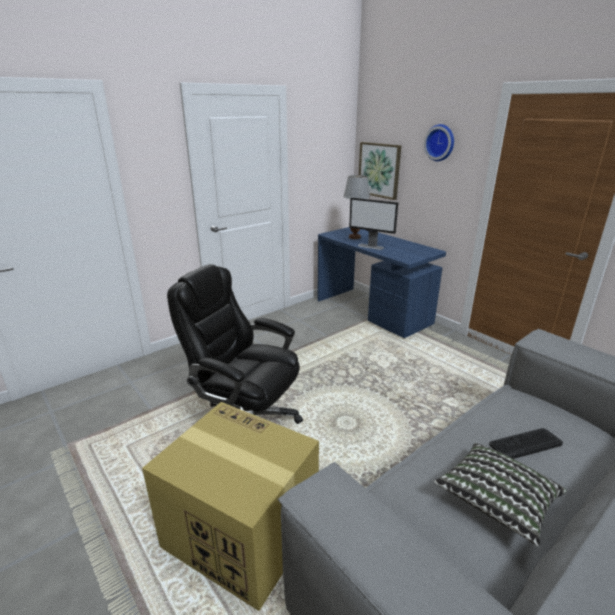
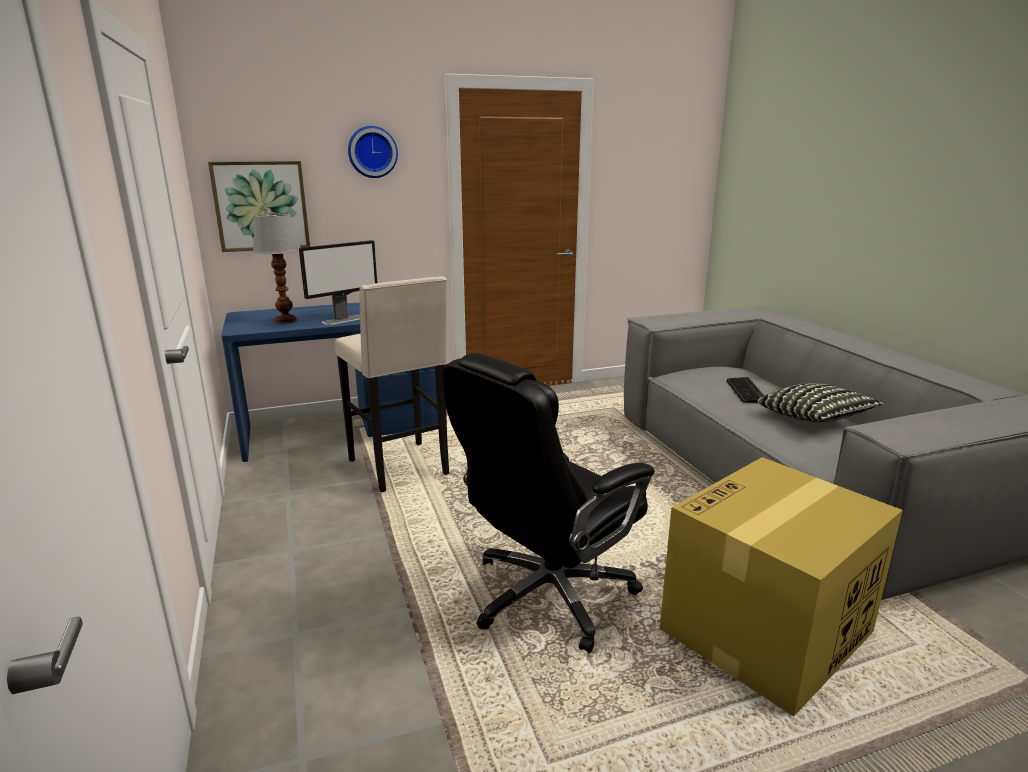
camera: 70 degrees left, 5 degrees down
none -> beige stool [335,276,449,493]

